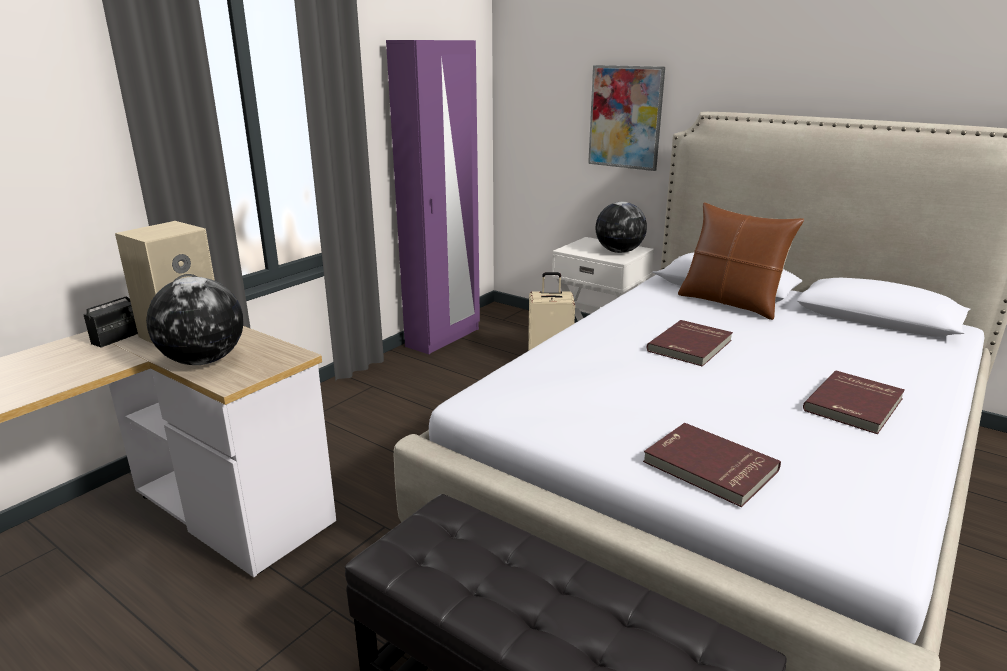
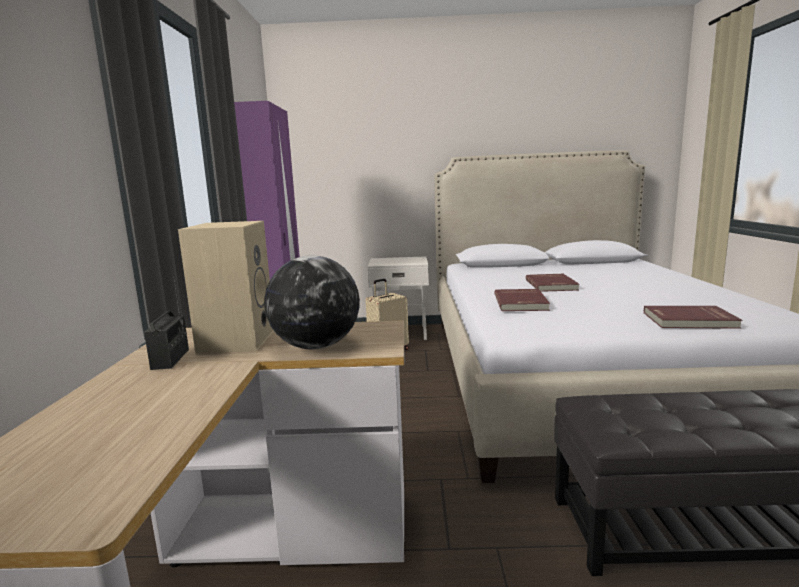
camera: 35 degrees left, 10 degrees down
picture [588,65,665,171] -> none
globe [595,202,647,253] -> none
brown pillow [678,203,804,320] -> none
red book [803,371,905,434] -> red book moved to [495,289,550,311]

